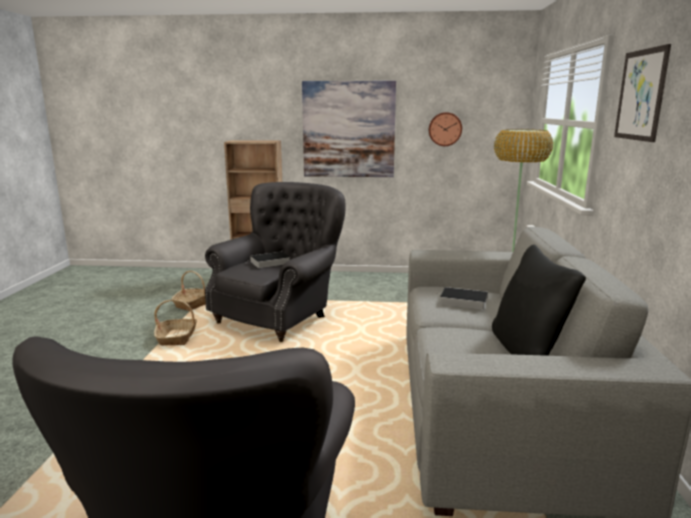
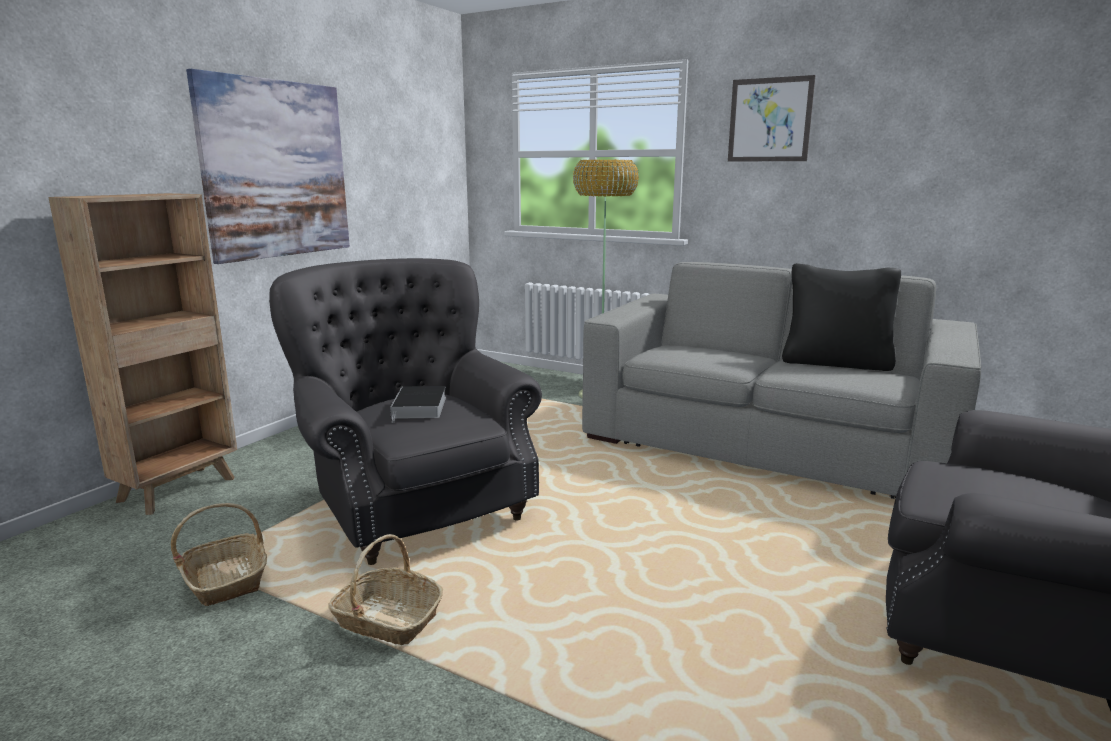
camera: 65 degrees left, 0 degrees up
wall clock [429,112,462,146] -> none
book [437,287,488,310] -> none

